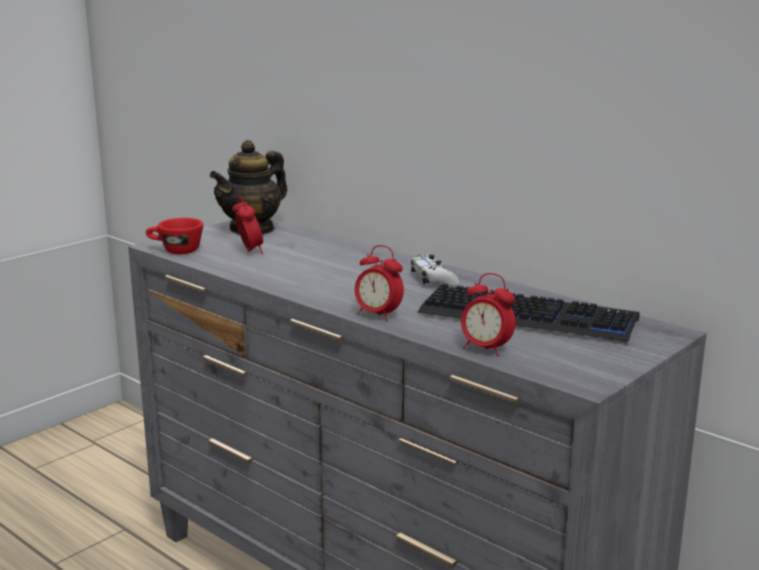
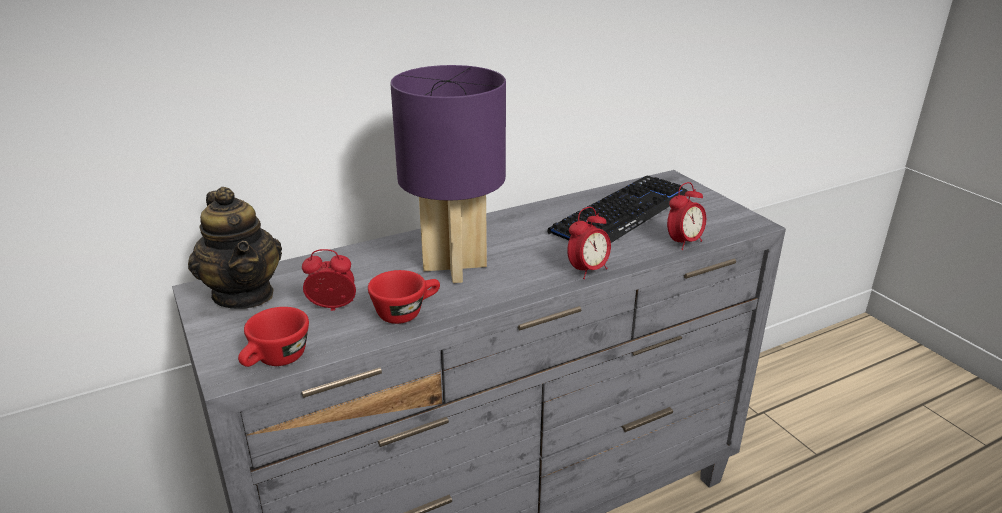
camera: 70 degrees left, 10 degrees up
white game controller [411,255,460,287] -> none
none -> red cup [368,270,440,324]
none -> purple table lamp [390,65,506,283]

